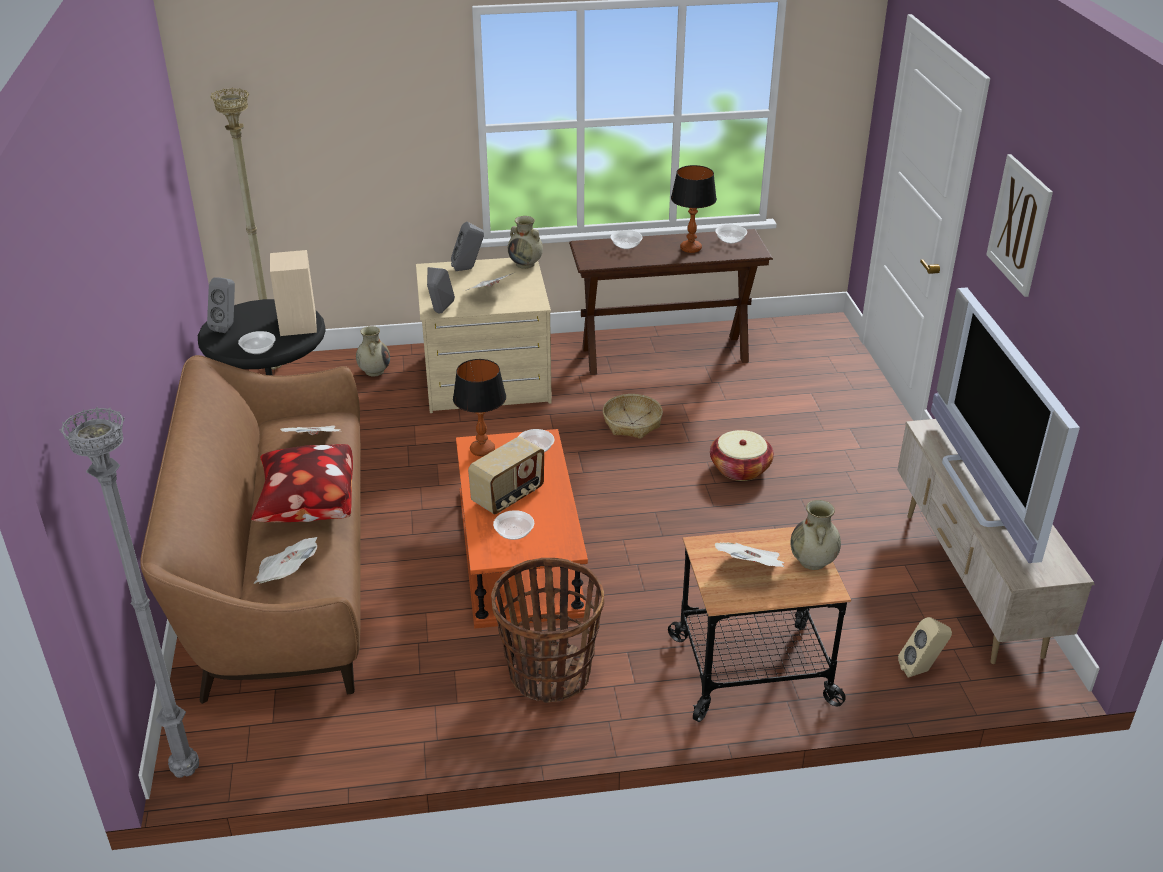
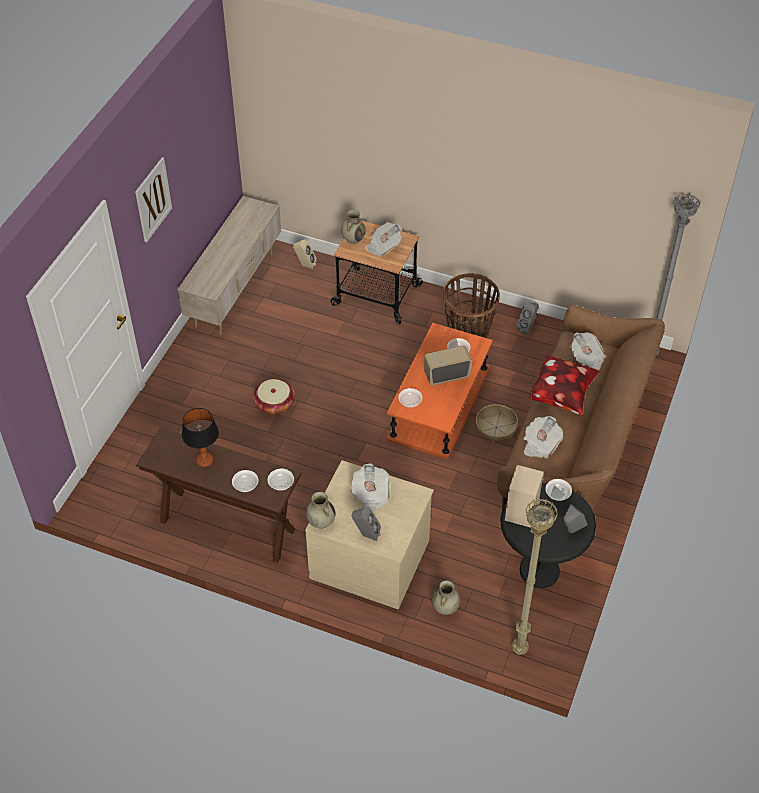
camera: 150 degrees left, 15 degrees up
grey speaker [427,267,455,314] -> grey speaker moved to [516,302,539,335]
table lamp [453,359,506,456] -> none
basket [603,394,663,439] -> basket moved to [476,404,518,442]
bowl [715,224,747,244] -> bowl moved to [267,469,294,491]
television [931,288,1080,563] -> none

